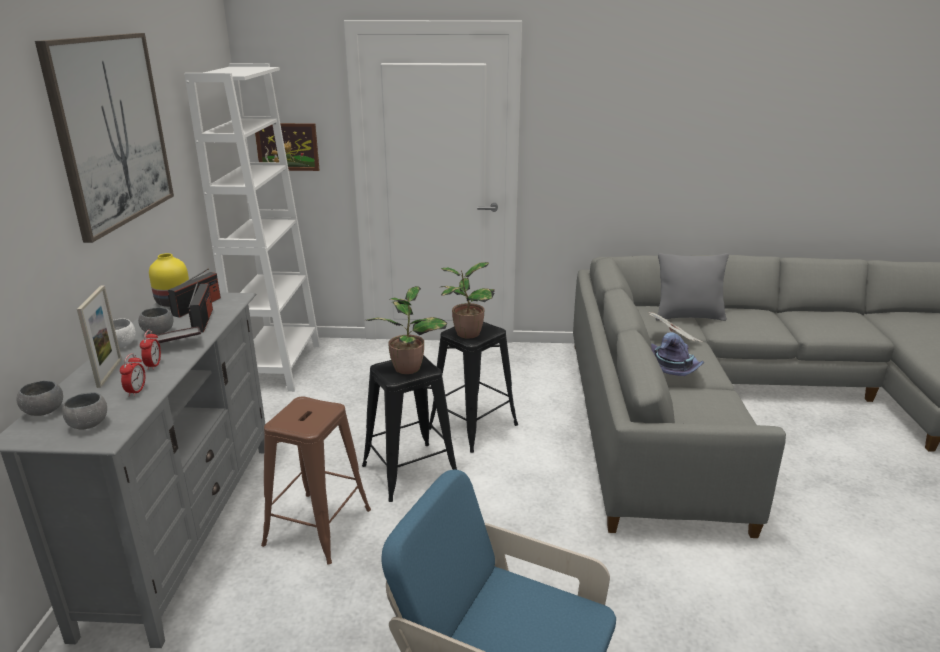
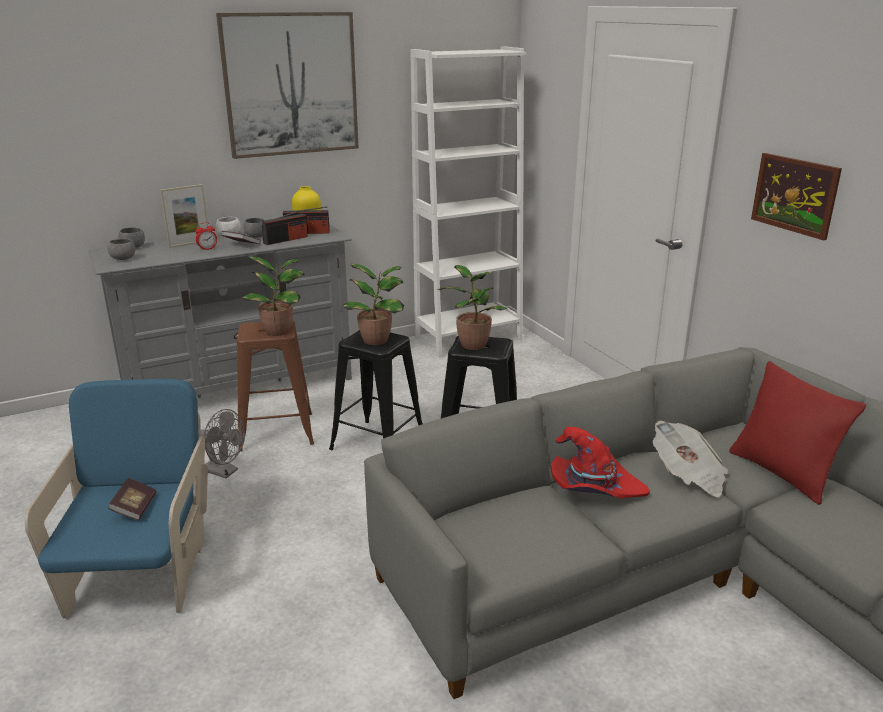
camera: 60 degrees right, 0 degrees up
alarm clock [120,353,146,397] -> none
picture [255,123,319,171] -> picture moved to [751,153,842,240]
purple hat [651,332,704,376] -> red hat [551,427,650,499]
grey pillow [655,253,729,321] -> red pillow [729,361,866,505]
none -> book [108,478,156,520]
none -> grey fan [200,409,245,478]
none -> potted plant [241,256,305,336]

